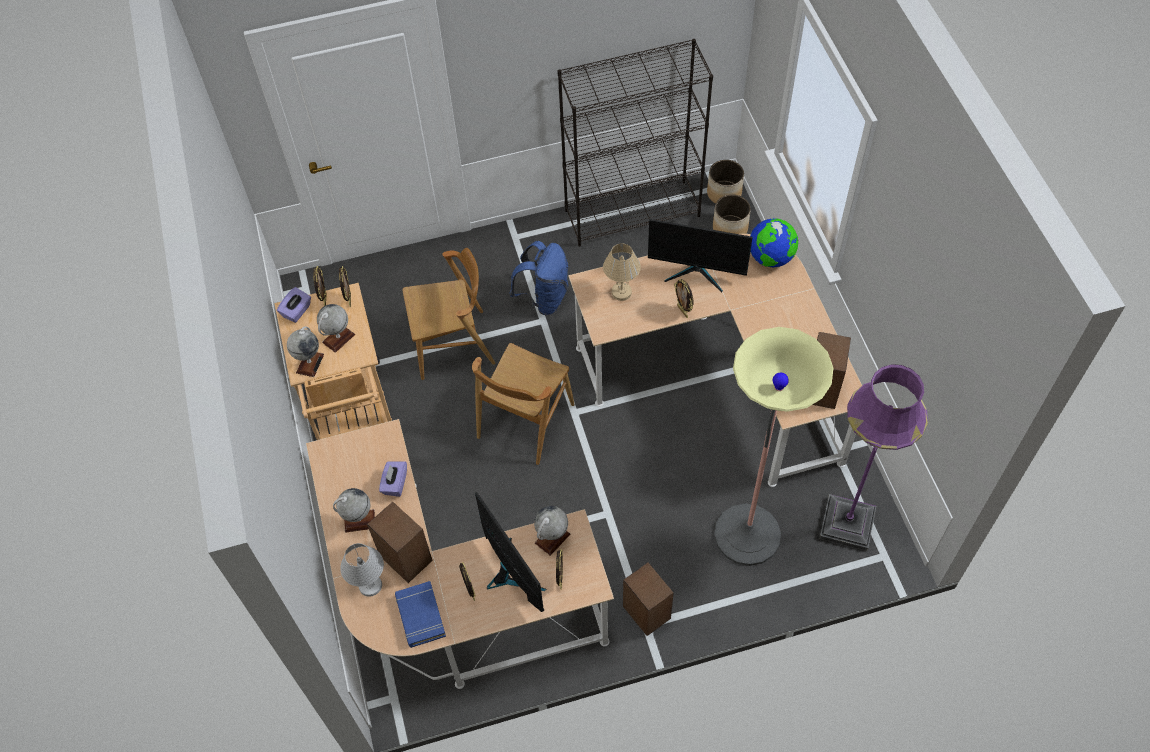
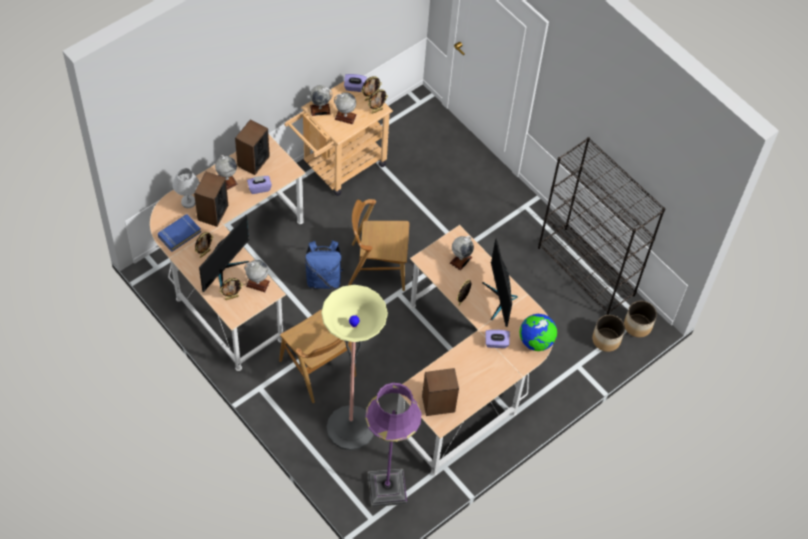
camera: 60 degrees right, 0 degrees up
brown chair [402,248,495,380] -> brown chair moved to [279,309,356,403]
blue backpack [510,241,569,315] -> blue backpack moved to [303,240,344,289]
beige table lamp [603,243,641,301] -> globe [450,236,474,271]
speaker [623,563,674,636] -> speaker moved to [235,119,270,175]
none -> purple tissue box [486,330,510,348]

